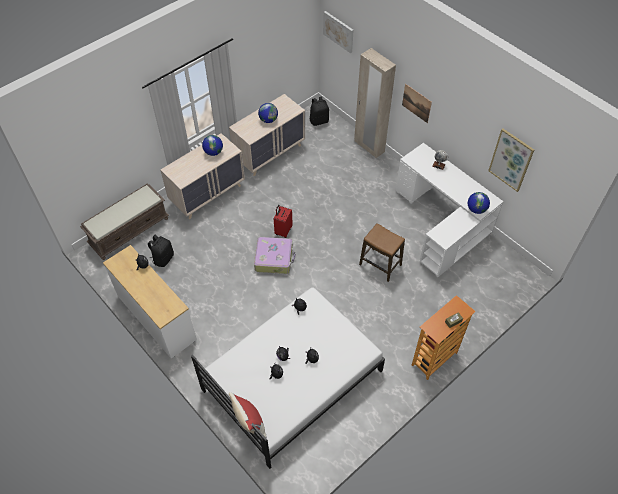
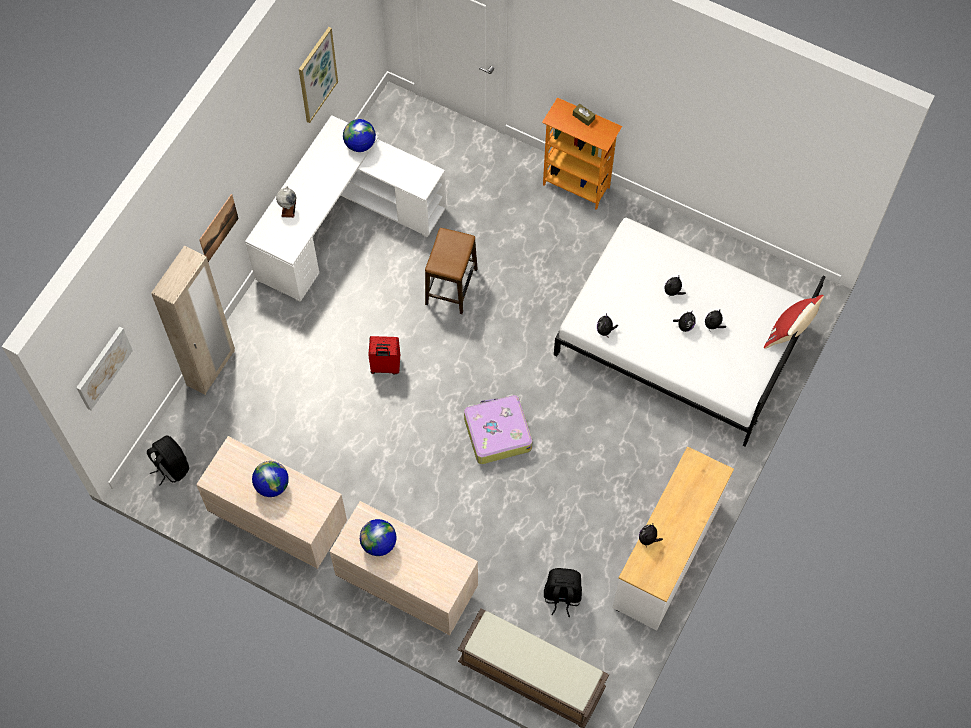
camera: 110 degrees left, 10 degrees up
red suitcase [274,205,293,238] -> red suitcase moved to [368,336,400,375]

